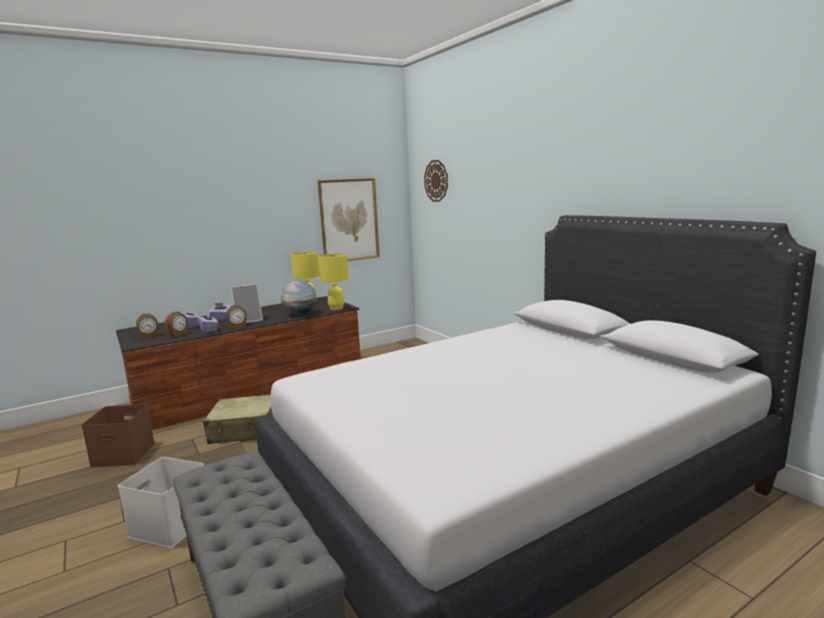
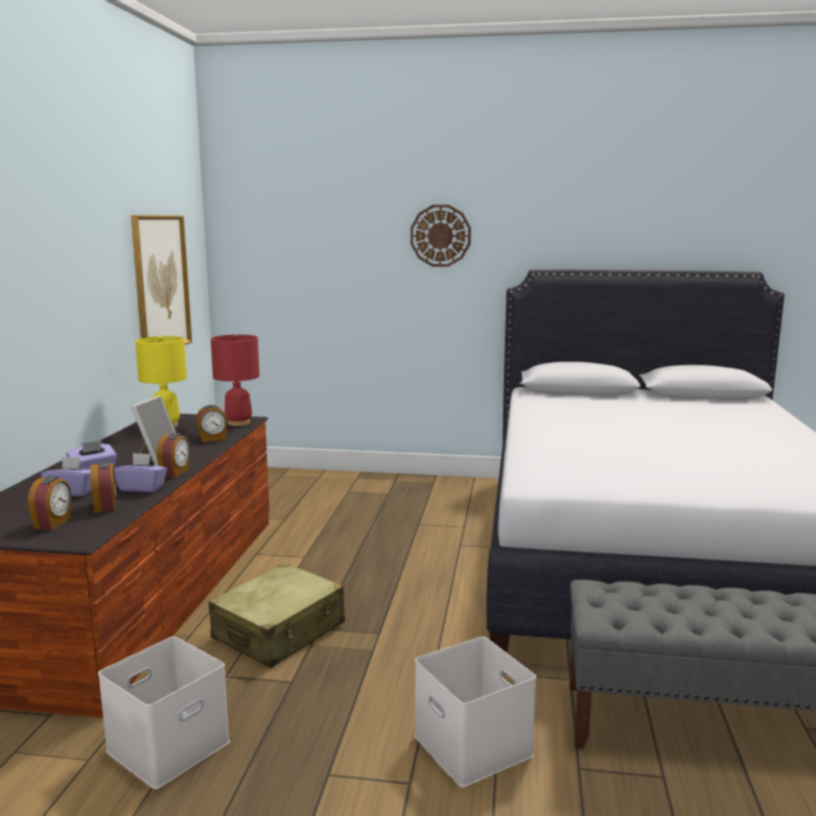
camera: 50 degrees left, 0 degrees up
brown storage box [81,404,155,468] -> white storage box [98,636,230,789]
globe [281,280,316,315] -> alarm clock [196,405,228,442]
yellow table lamp [318,253,349,310] -> red table lamp [211,334,260,426]
wall clock [424,160,448,202] -> wall clock moved to [410,205,471,267]

